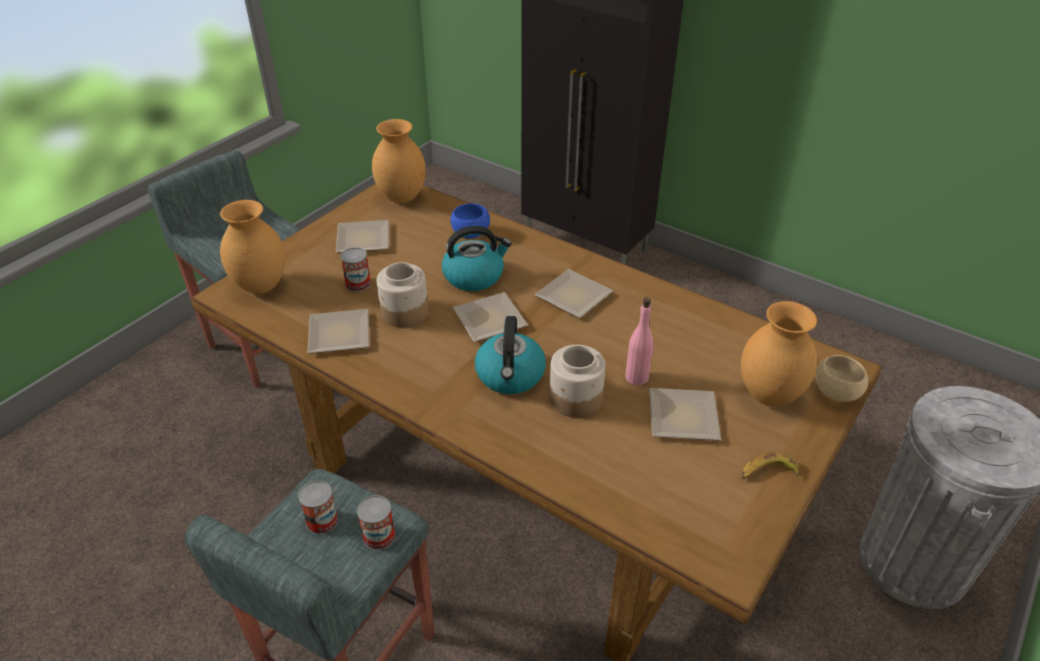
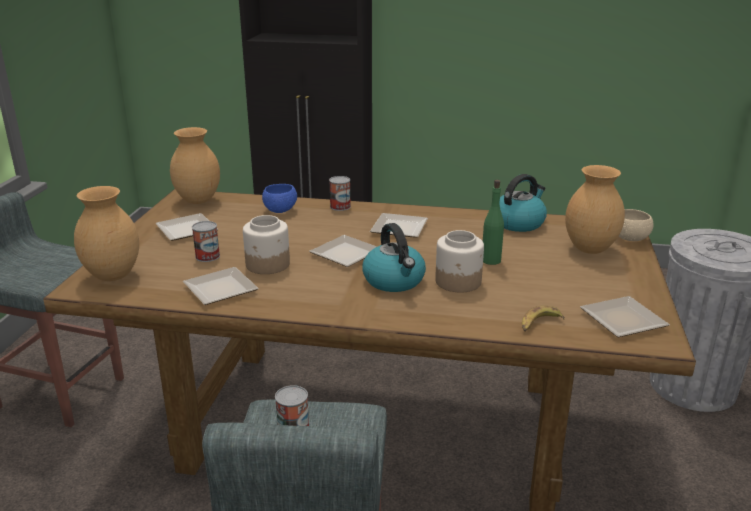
camera: 25 degrees left, 15 degrees down
can [357,495,395,550] -> can moved to [329,176,351,211]
kettle [442,226,512,291] -> kettle moved to [500,174,547,232]
pink bottle [625,297,654,385] -> green bottle [483,180,504,265]
plate [649,388,721,440] -> plate moved to [580,296,670,337]
banana [741,451,799,479] -> banana moved to [522,306,565,332]

